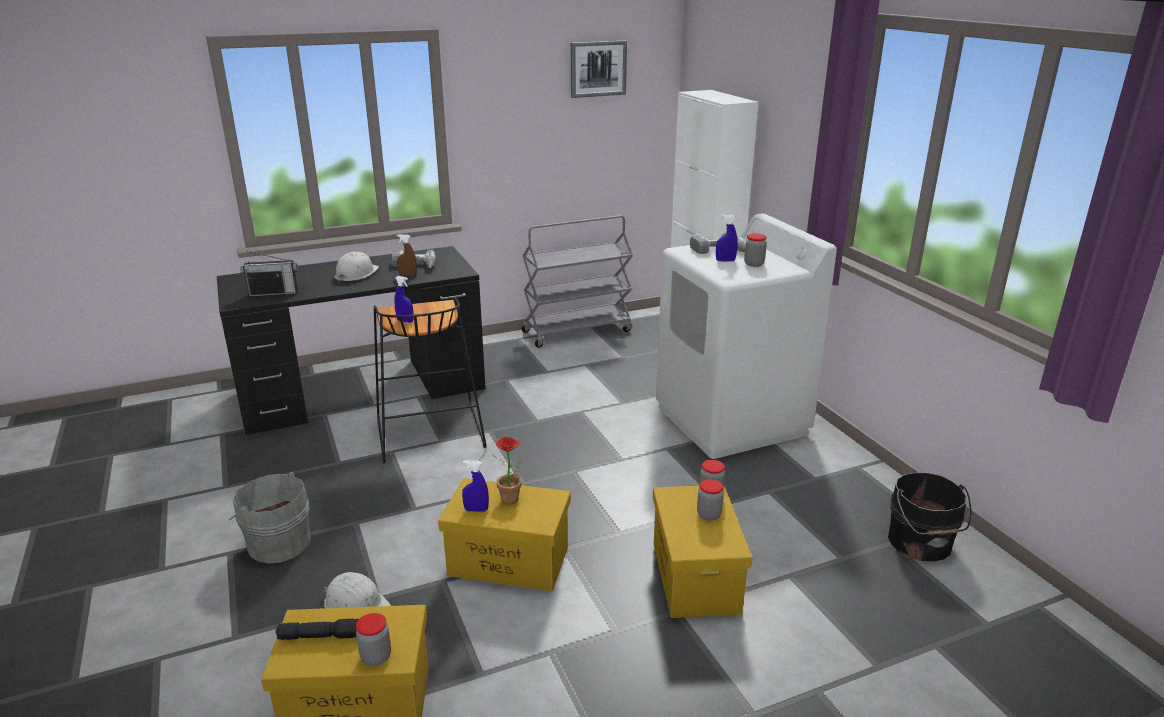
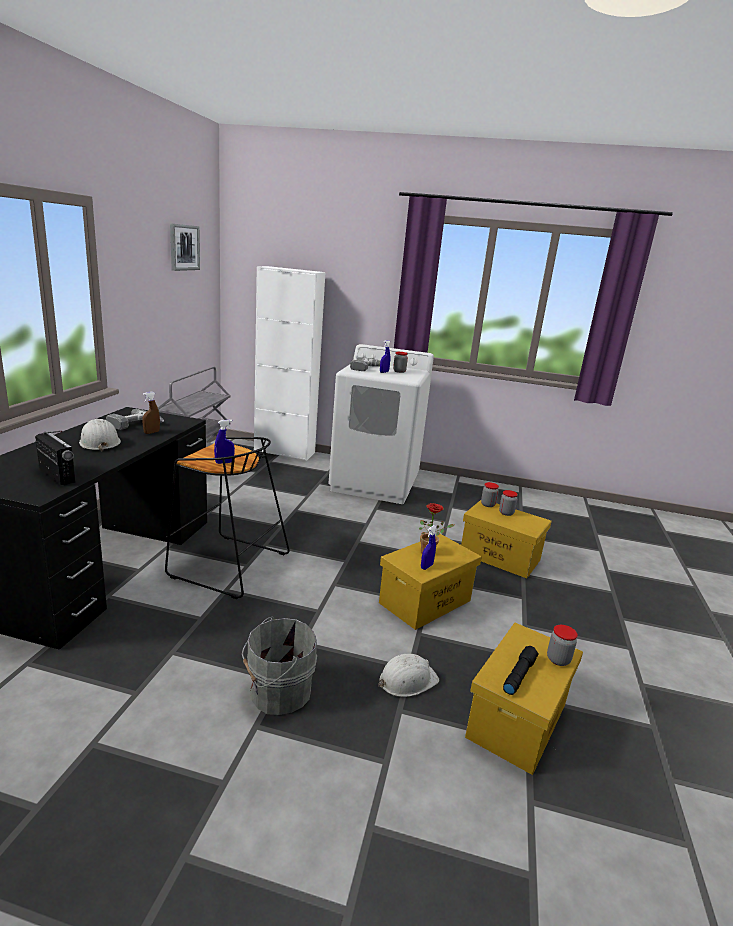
camera: 55 degrees left, 5 degrees down
radio [240,250,298,297] -> radio turned 75 degrees counterclockwise [35,431,76,485]
black bucket [888,472,971,561] -> none

